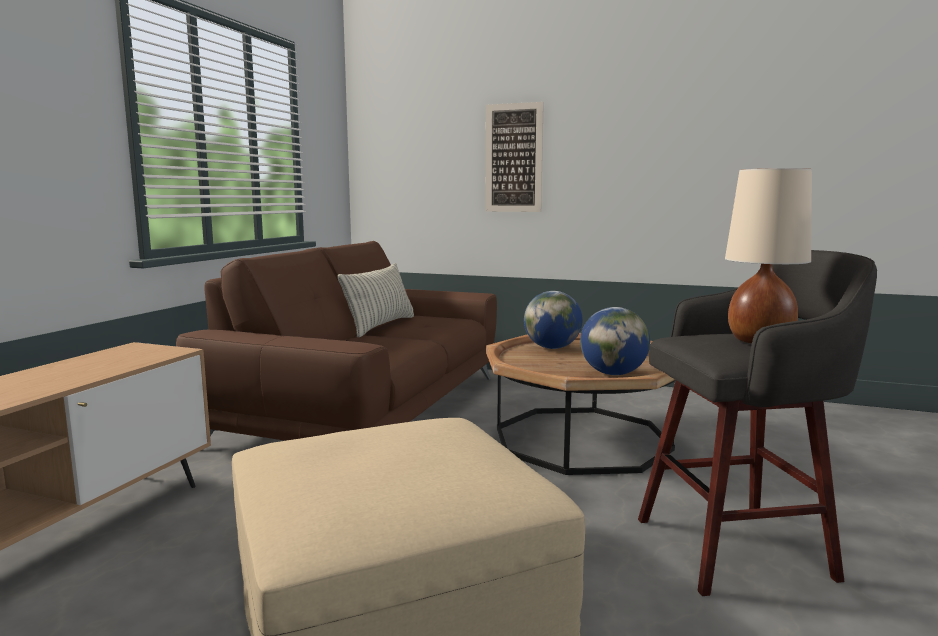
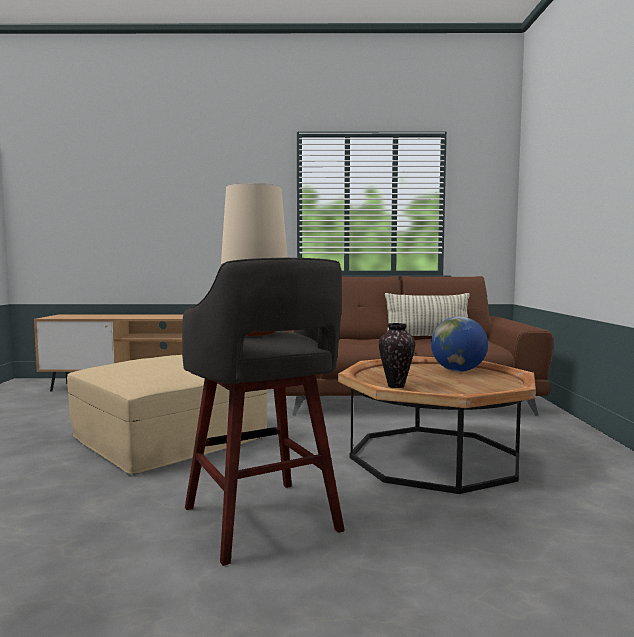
camera: 70 degrees right, 5 degrees down
picture [485,102,544,212] -> none
globe [580,307,650,375] -> vase [379,323,415,388]

